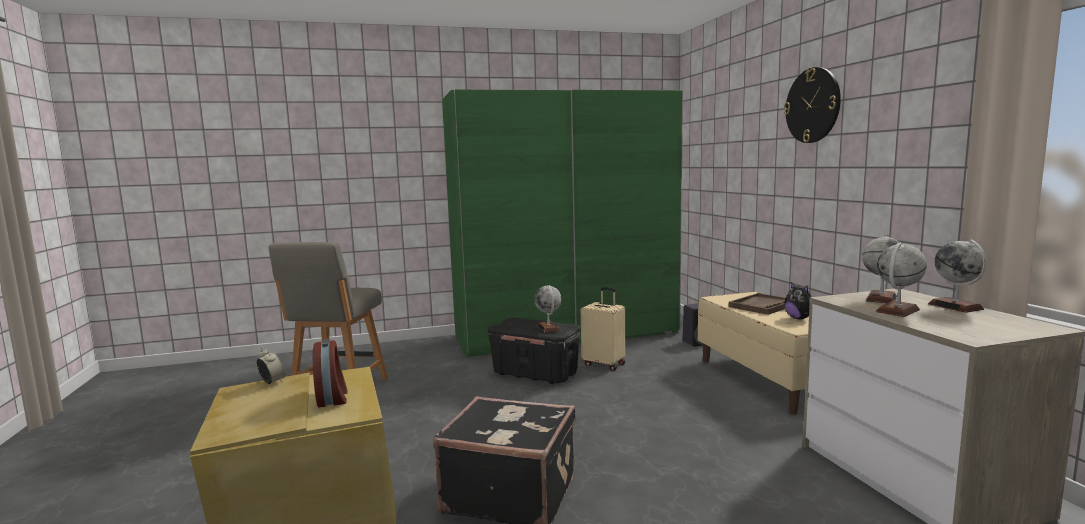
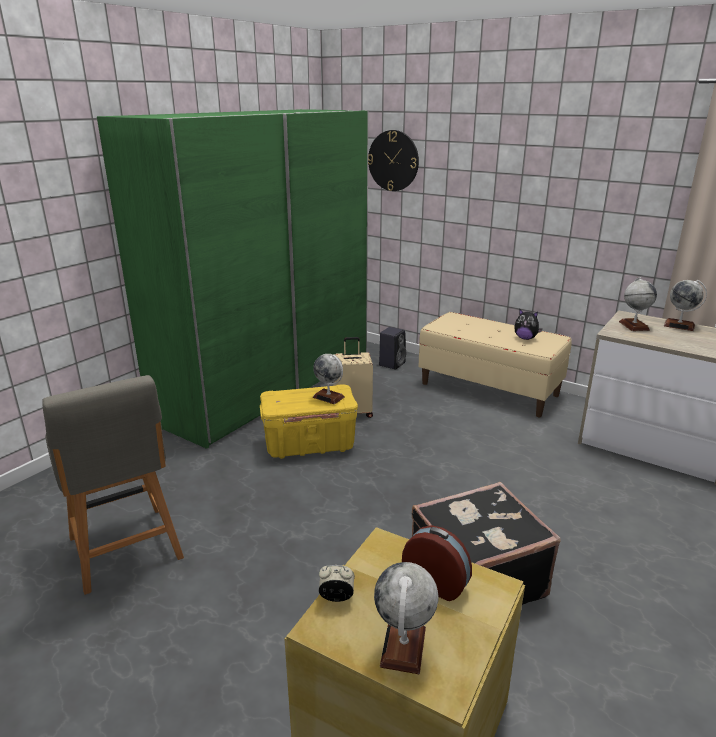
camera: 40 degrees left, 15 degrees up
black storage box [488,317,581,384] -> yellow storage box [260,385,358,459]
brown tray [729,293,786,315] -> none
wall clock [784,67,841,143] -> wall clock moved to [368,130,419,191]
globe [875,243,927,317] -> globe moved to [374,562,438,674]

